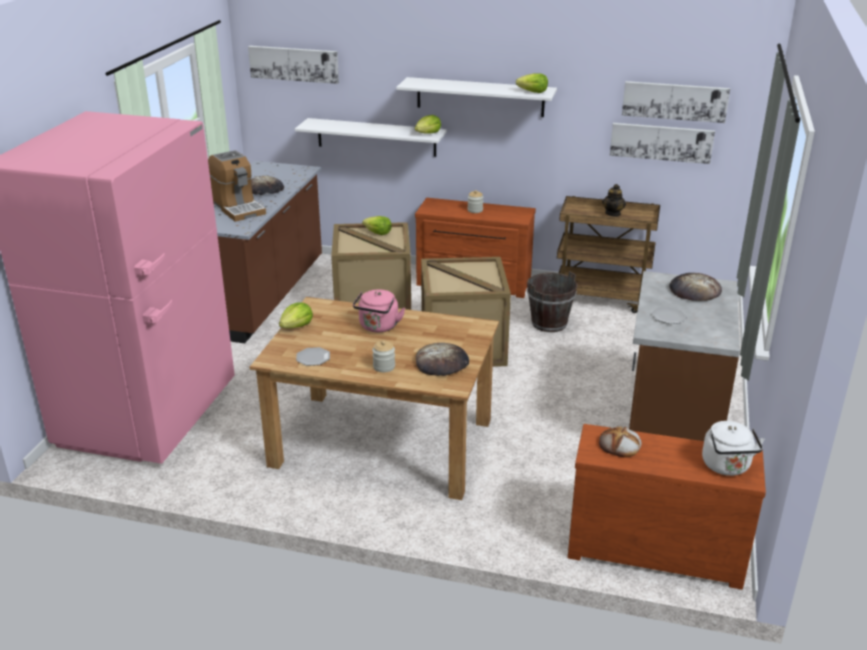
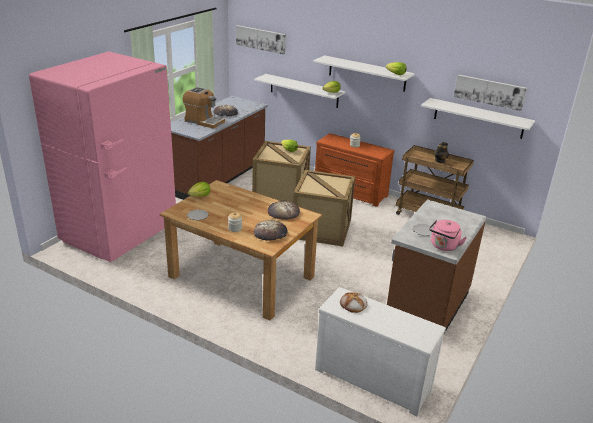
camera: 15 degrees right, 0 degrees up
coffee machine [208,150,266,222] -> coffee machine turned 45 degrees counterclockwise [183,87,225,129]
pink kettle [353,289,405,332] -> pink kettle moved to [429,220,467,251]
brown bucket [527,271,578,332] -> none
brown dresser [568,424,766,590] -> white dresser [315,287,446,416]
picture [610,123,715,164] -> white shelf [421,98,535,139]
bread [669,273,722,301] -> bread moved to [268,201,300,220]
white kettle [702,421,765,476] -> none

